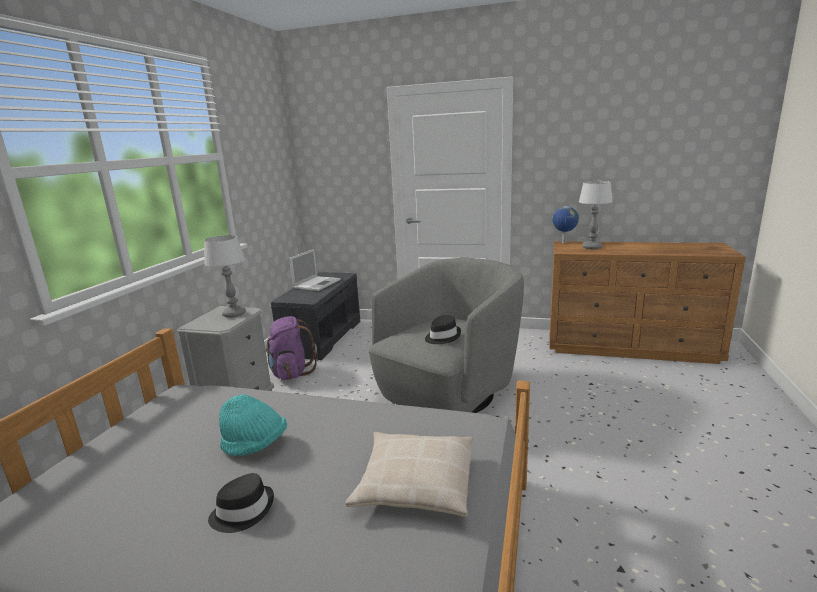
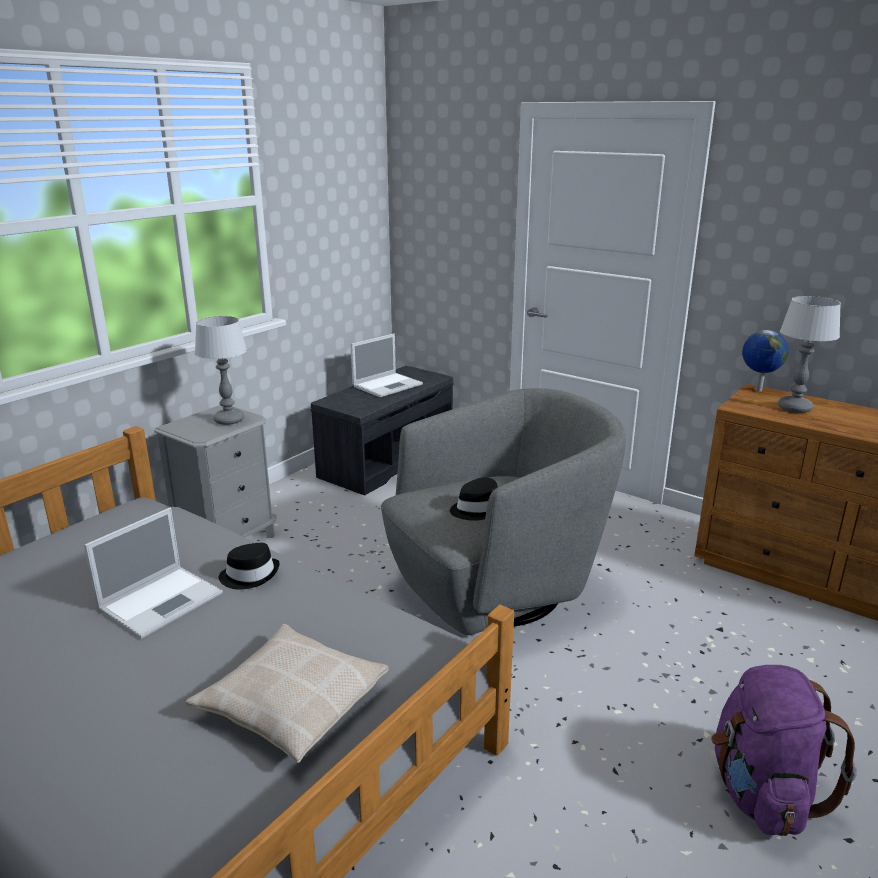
camera: 20 degrees right, 5 degrees up
black hat [208,473,274,533] -> black hat moved to [219,543,280,590]
turquoise hat [219,395,287,456] -> laptop [84,508,223,639]
purple backpack [265,316,318,380] -> purple backpack moved to [711,665,857,836]

